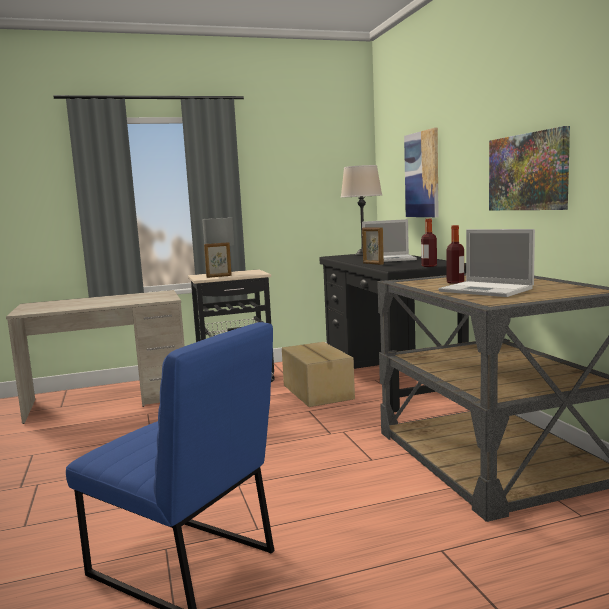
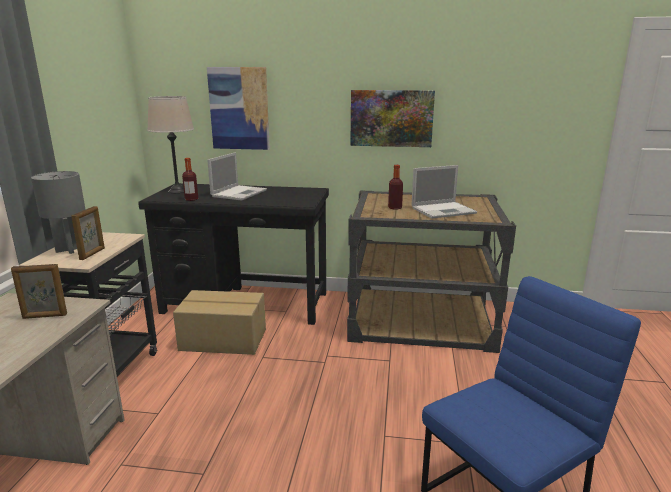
camera: 65 degrees left, 10 degrees up
picture frame [362,227,384,265] -> picture frame moved to [11,264,67,319]
bottle [421,219,437,267] -> bottle moved to [182,158,198,201]

